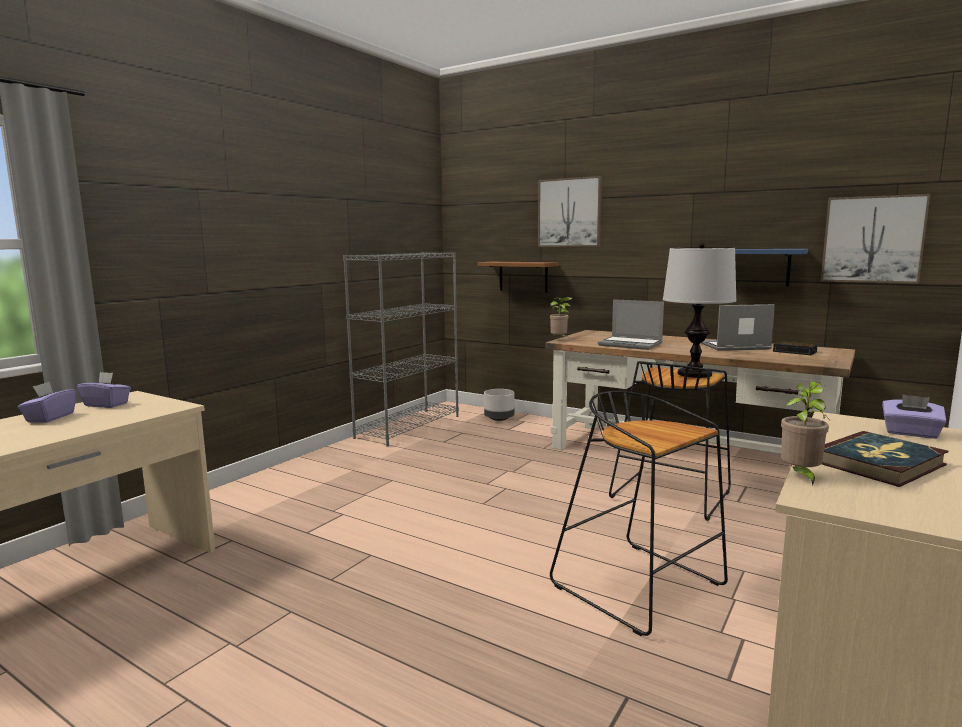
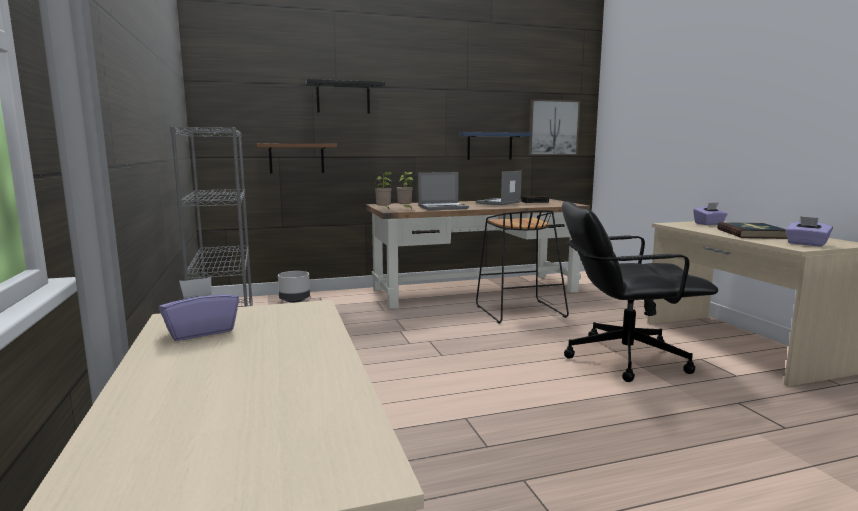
camera: 50 degrees left, 0 degrees up
purple tissue box [18,382,76,423] -> purple tissue box moved to [785,216,833,246]
picture [538,176,602,247] -> black shelf [305,79,385,114]
black stool [550,391,728,636] -> black office chair [562,201,718,382]
table lamp [663,243,737,378] -> none
potted plant [781,381,829,486] -> potted plant moved to [396,172,413,209]

